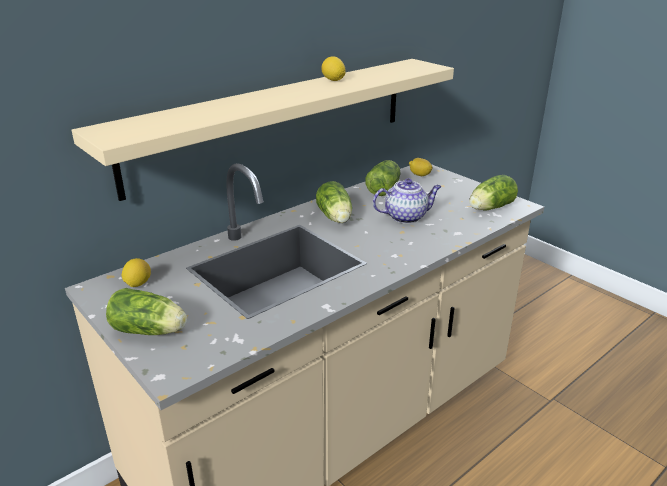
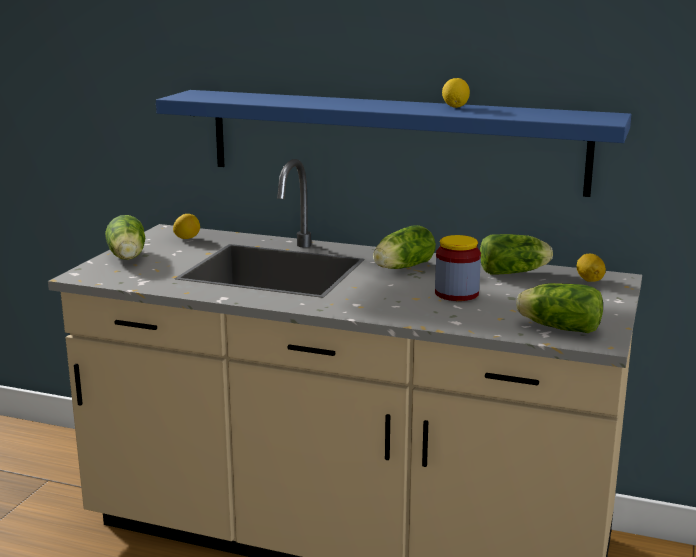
camera: 60 degrees right, 10 degrees down
beige shelf [71,59,454,201] -> blue shelf [156,90,631,197]
teapot [373,178,441,224] -> jar [435,235,481,301]

